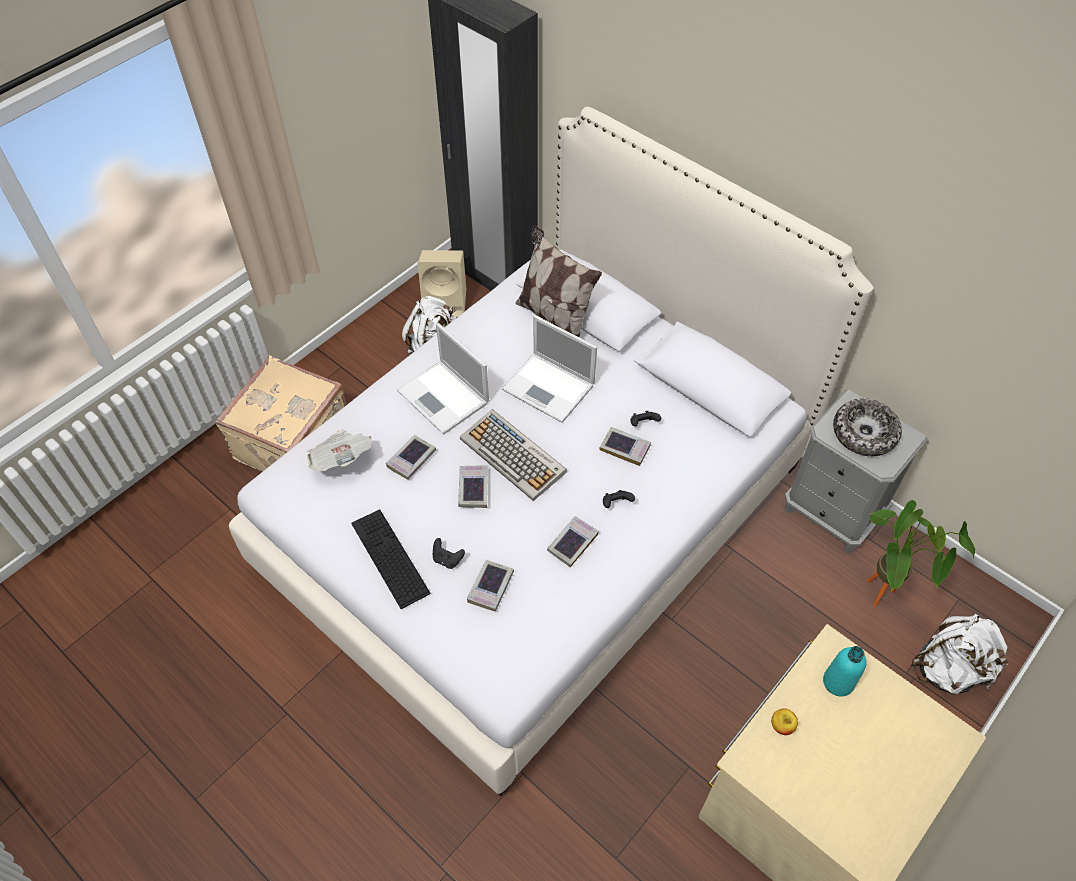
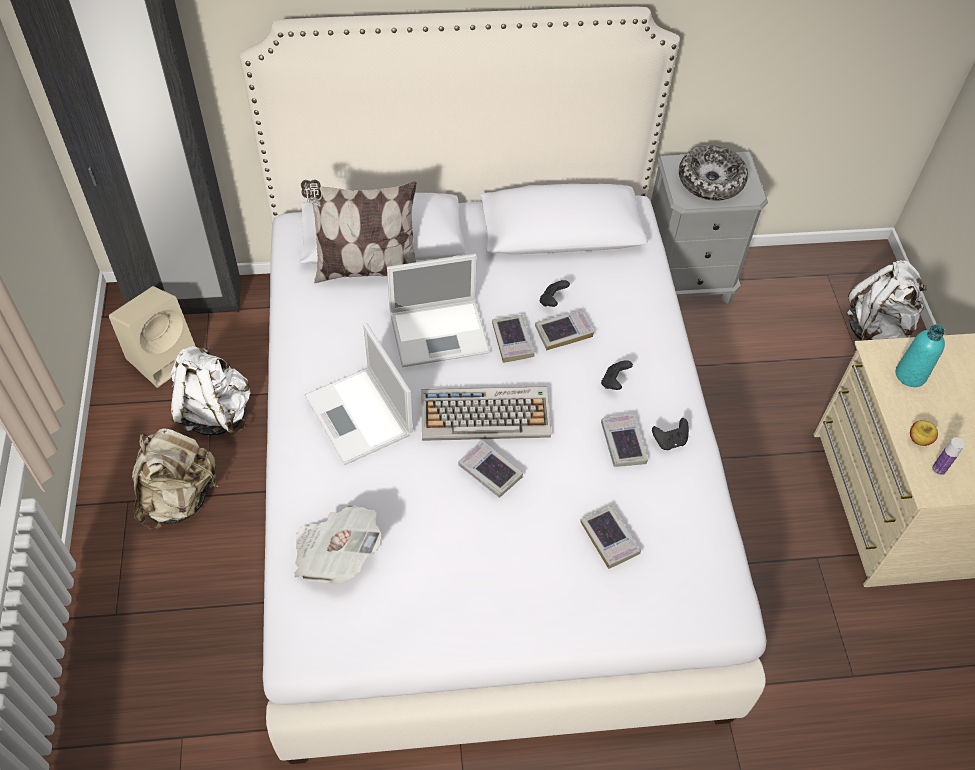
camera: 50 degrees left, 0 degrees up
beige suitcase [215,356,346,472] -> none
keyboard [351,509,430,609] -> none
book [386,435,436,480] -> book moved to [492,314,535,363]
laptop [397,323,489,435] -> laptop turned 60 degrees clockwise [304,323,413,465]
black game controller [433,538,465,569] -> black game controller moved to [652,418,689,450]
potted plant [867,500,975,606] -> none
none -> beige backpack [132,428,219,530]
none -> bottle [932,437,965,475]

